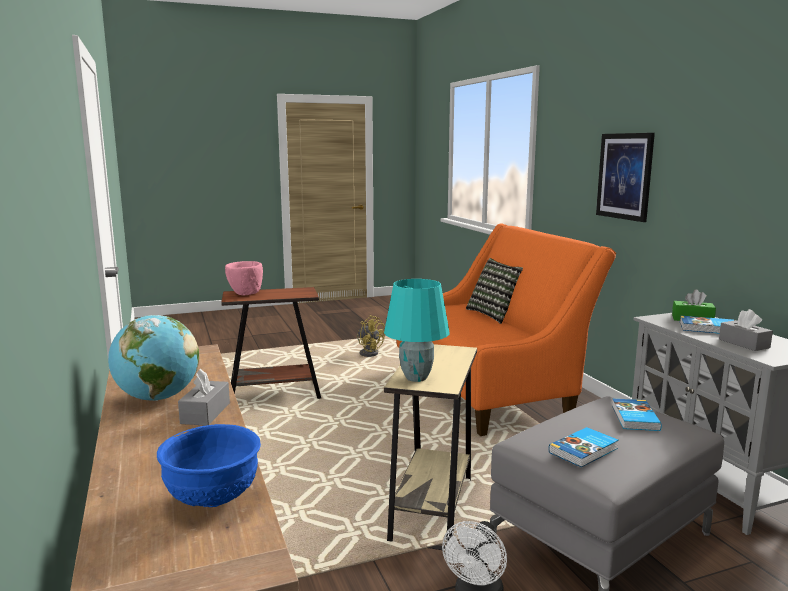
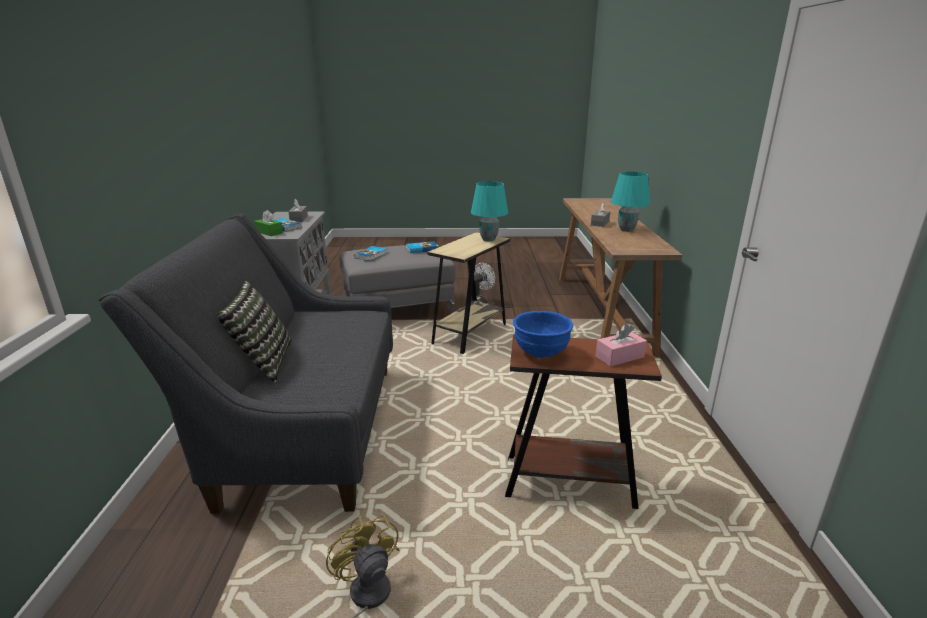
camera: 160 degrees left, 10 degrees up
globe [108,315,199,401] -> turquoise table lamp [611,172,650,232]
blue bowl [157,424,261,507] -> blue bowl moved to [513,311,573,358]
pink bowl [225,261,263,295] -> pink tissue box [596,324,647,367]
orange sofa [396,223,616,436] -> grey sofa [99,213,393,514]
picture [596,133,655,222] -> none

